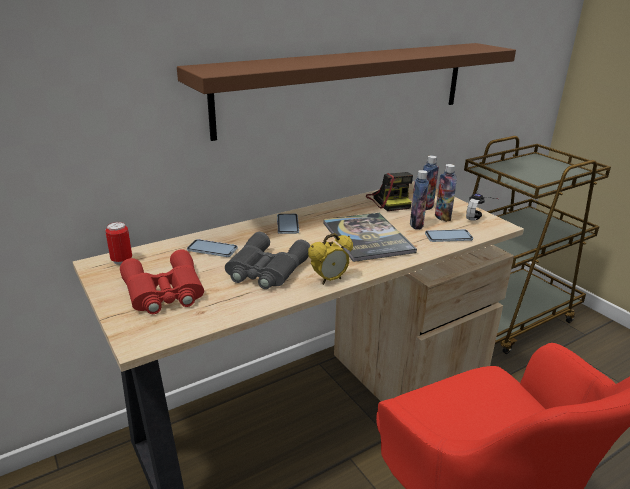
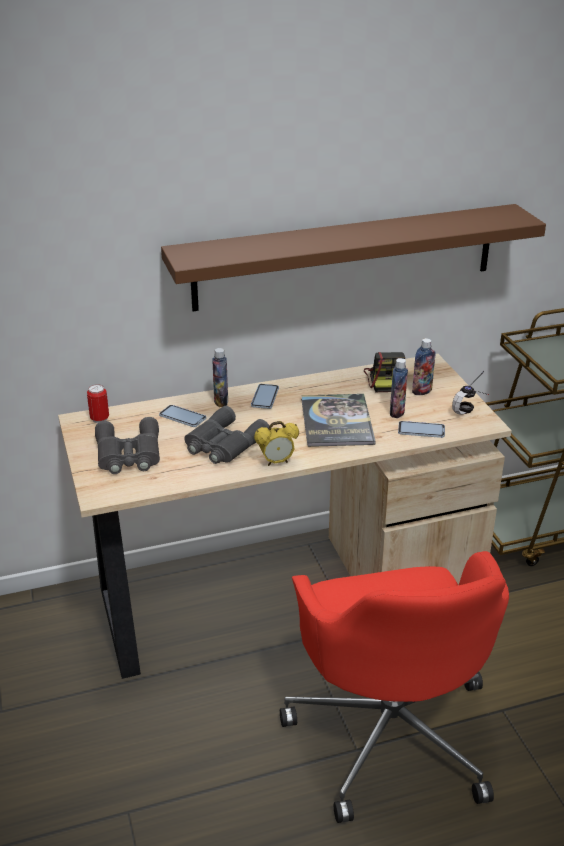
camera: 15 degrees right, 5 degrees up
red binoculars [120,249,204,314] -> grey binoculars [95,417,160,474]
bottle [435,164,457,222] -> bottle moved to [212,348,228,407]

